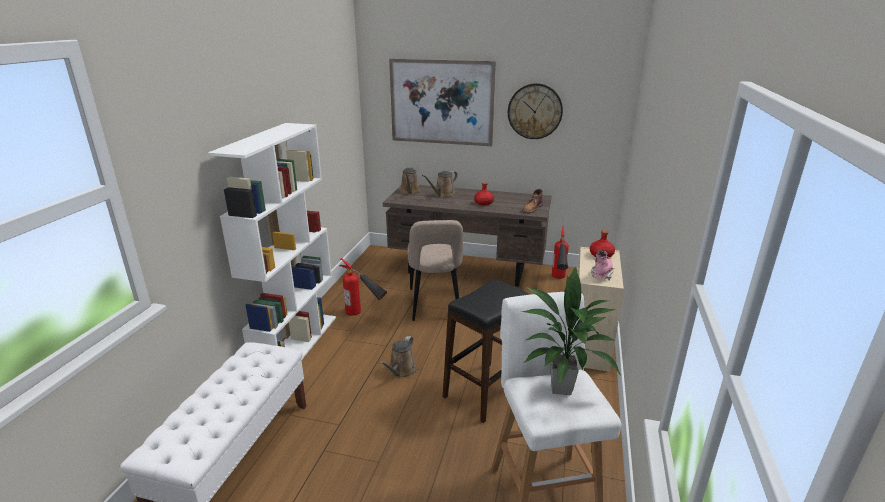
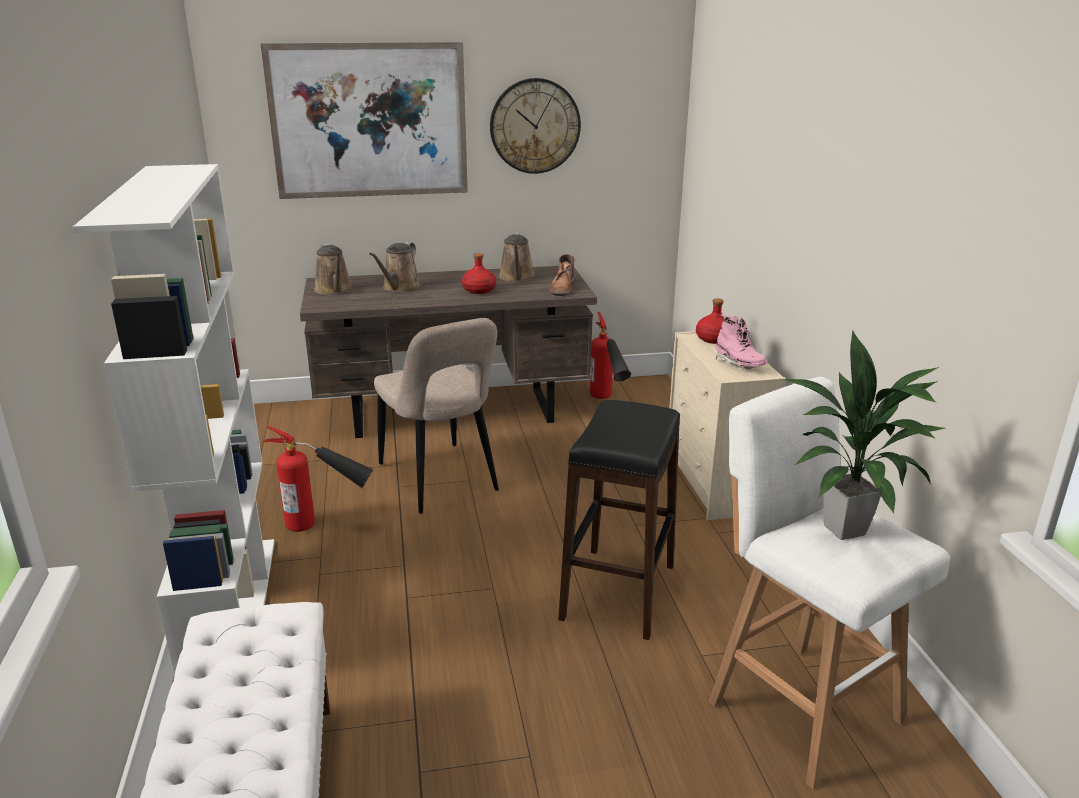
camera: 25 degrees left, 0 degrees up
brown watering can [380,336,417,378] -> brown watering can moved to [499,233,535,282]
pink boot [591,250,614,280] -> pink boot turned 150 degrees clockwise [716,314,767,369]

